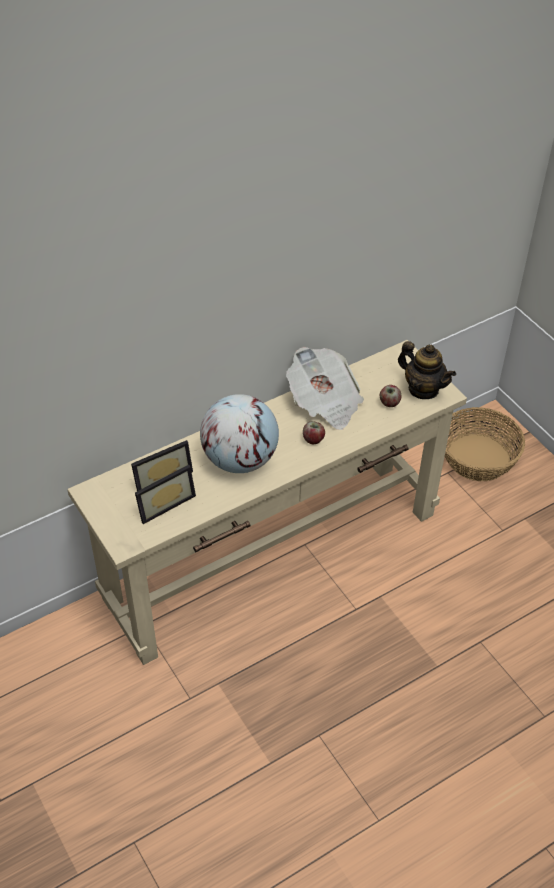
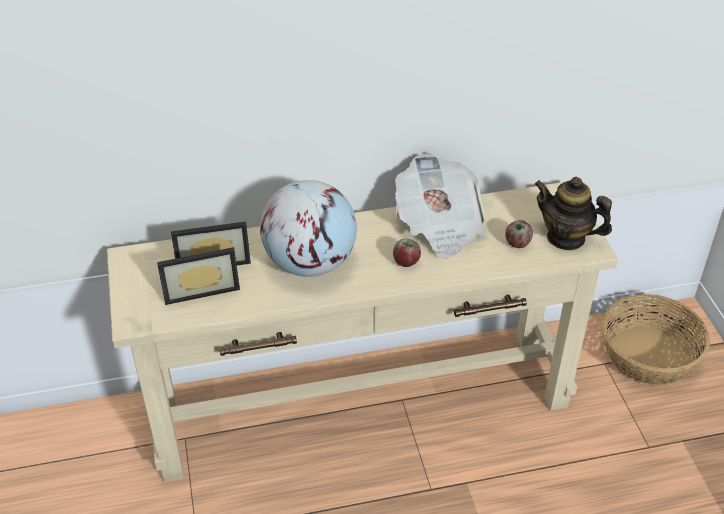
camera: 20 degrees right, 5 degrees down
teapot [398,341,456,399] -> teapot turned 150 degrees clockwise [534,177,612,250]

